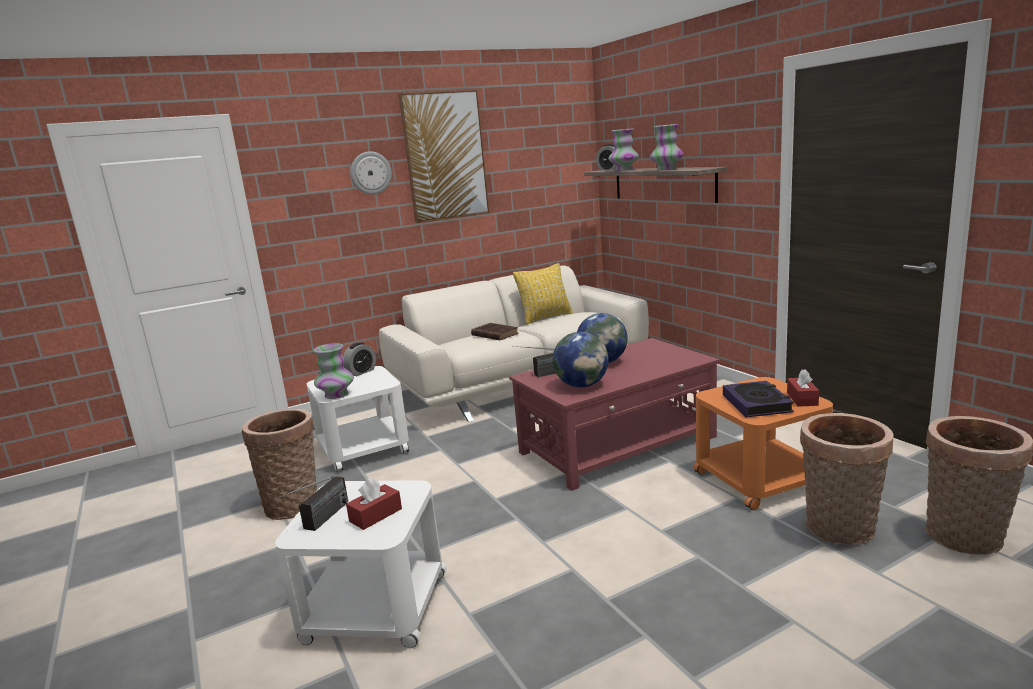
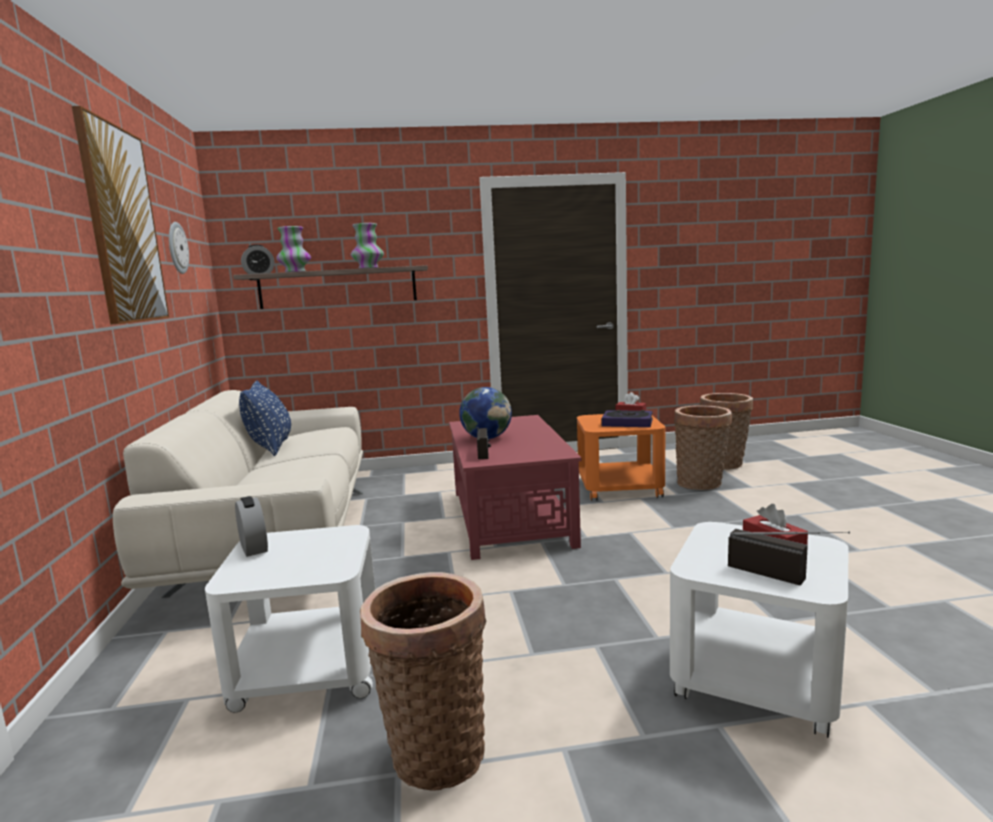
camera: 70 degrees left, 5 degrees down
vase [313,343,354,399] -> none
wall clock [351,151,392,195] -> wall clock moved to [169,222,189,274]
brown book [471,323,519,340] -> none
yellow pillow [513,263,573,325] -> blue pillow [239,380,291,456]
globe [553,332,609,387] -> none

